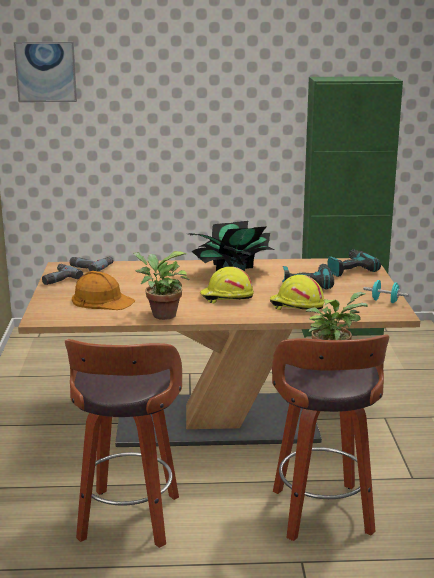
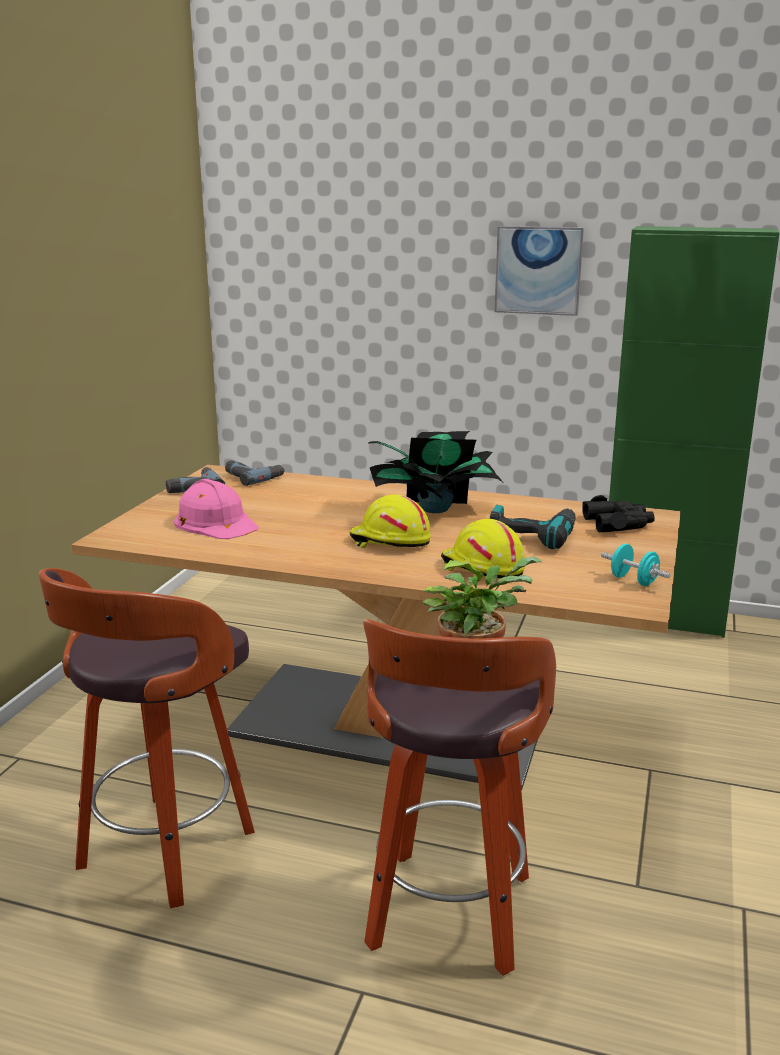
camera: 20 degrees right, 0 degrees up
picture [14,42,77,102] -> picture moved to [494,226,584,316]
orange hard hat [72,271,135,310] -> pink hard hat [174,479,259,539]
potted plant [134,251,189,320] -> none
power drill [327,249,381,277] -> black binoculars [582,495,655,532]

